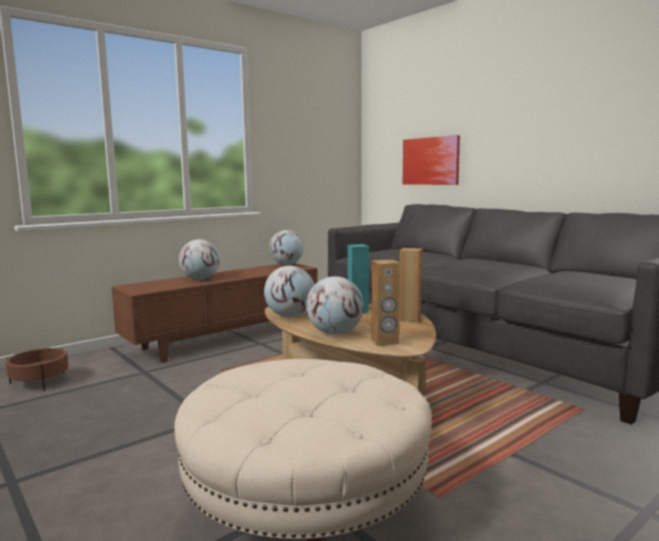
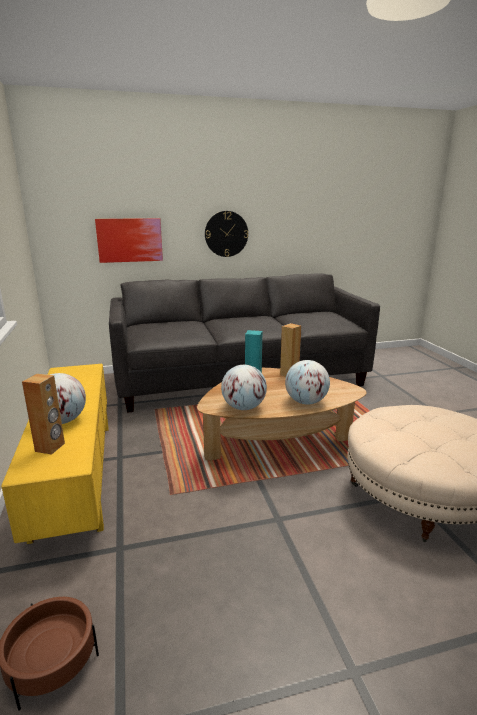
camera: 65 degrees left, 10 degrees up
brown tv stand [112,263,318,363] -> yellow tv stand [1,364,109,544]
globe [269,230,304,265] -> none
brown speaker [372,260,400,346] -> brown speaker moved to [22,374,65,454]
none -> wall clock [205,211,248,257]

